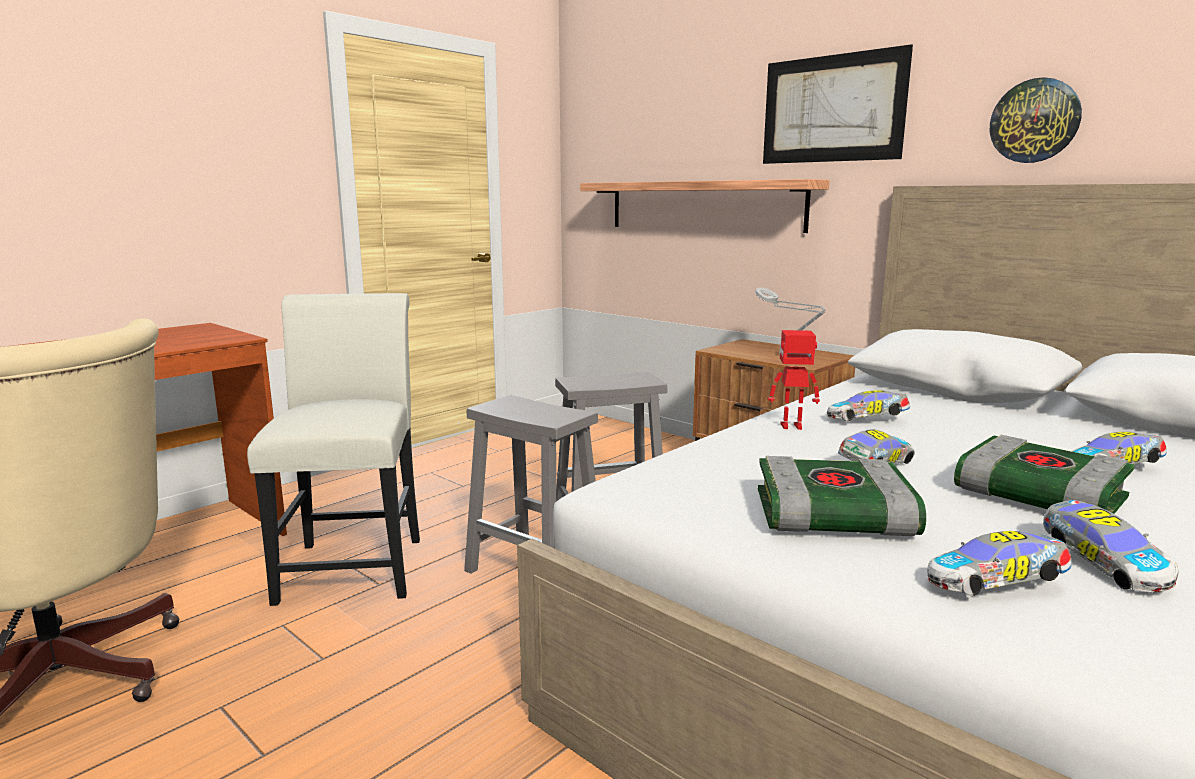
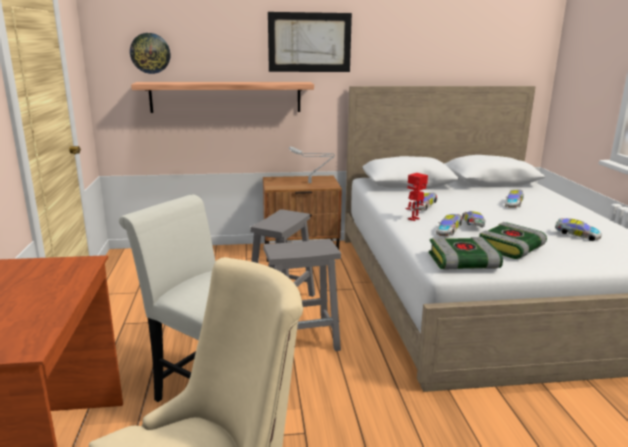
camera: 50 degrees left, 5 degrees up
toy car [927,531,1072,596] -> toy car moved to [436,214,462,236]
book [954,435,1135,514] -> book moved to [429,237,503,270]
wall clock [990,77,1082,163] -> wall clock moved to [130,33,170,74]

